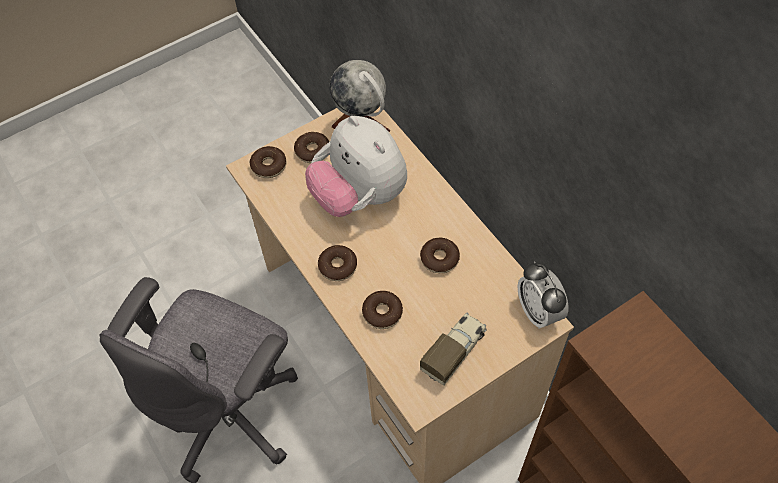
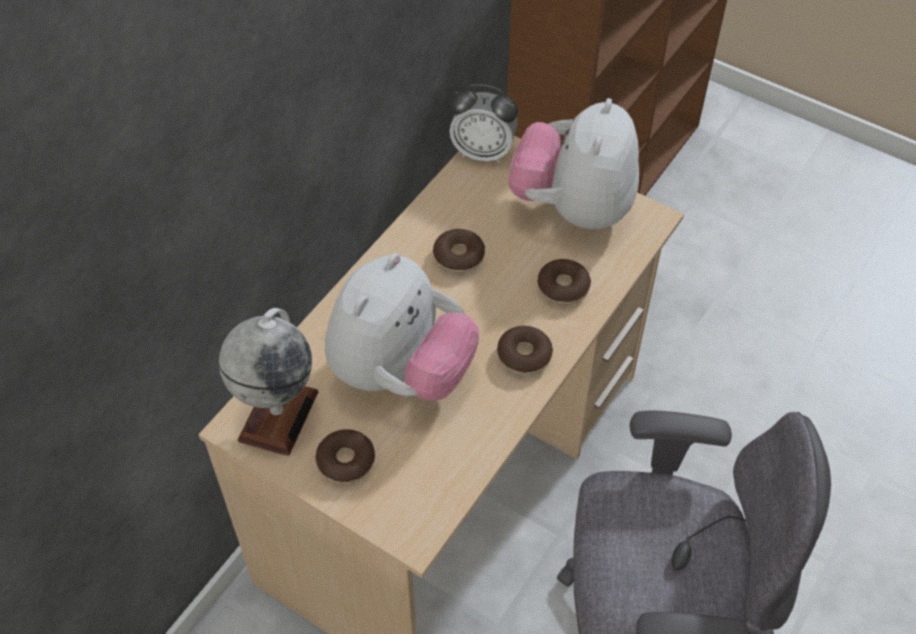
camera: 115 degrees left, 5 degrees down
donut [250,146,287,178] -> none
toy truck [420,313,486,386] -> plush toy [509,98,639,229]
alarm clock [518,261,569,329] -> alarm clock turned 60 degrees clockwise [449,84,518,163]

